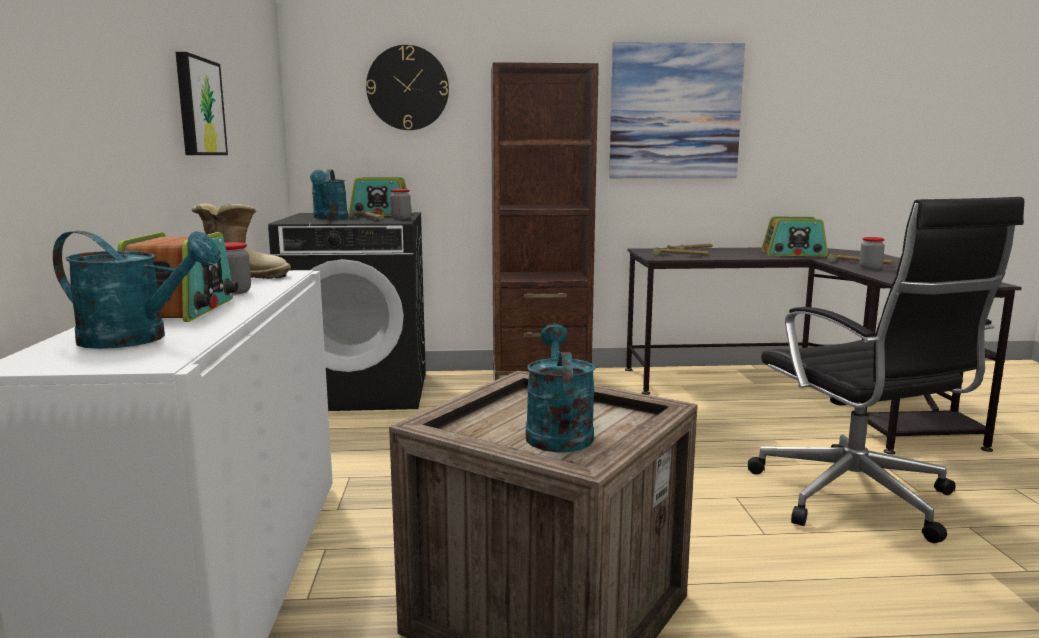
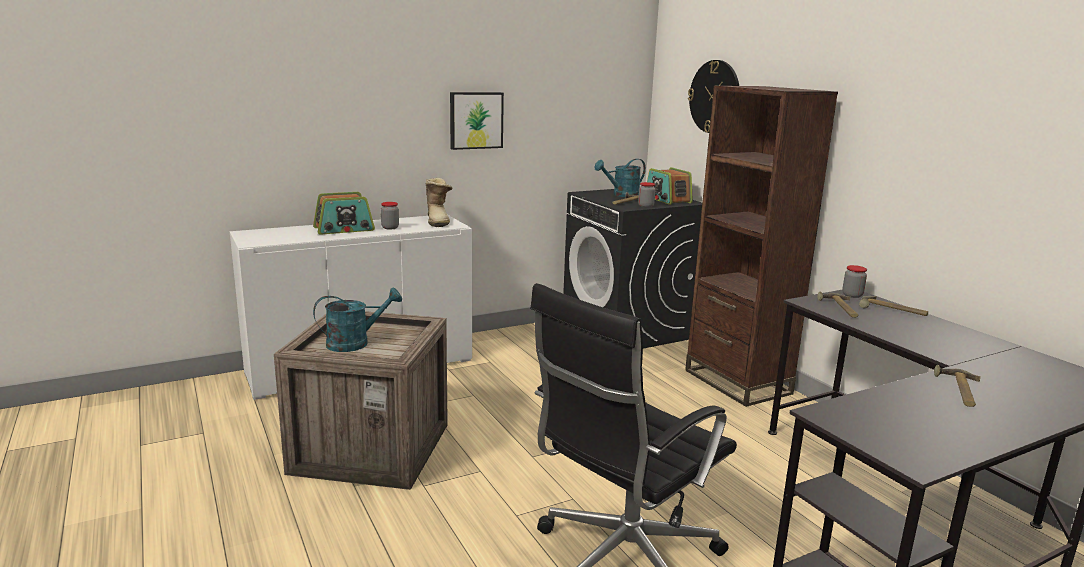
camera: 65 degrees right, 5 degrees up
turquoise watering can [53,231,220,349] -> none
picture [609,41,745,178] -> none
radio [761,216,828,256] -> none
jar [859,237,885,270] -> jar moved to [842,265,867,298]

